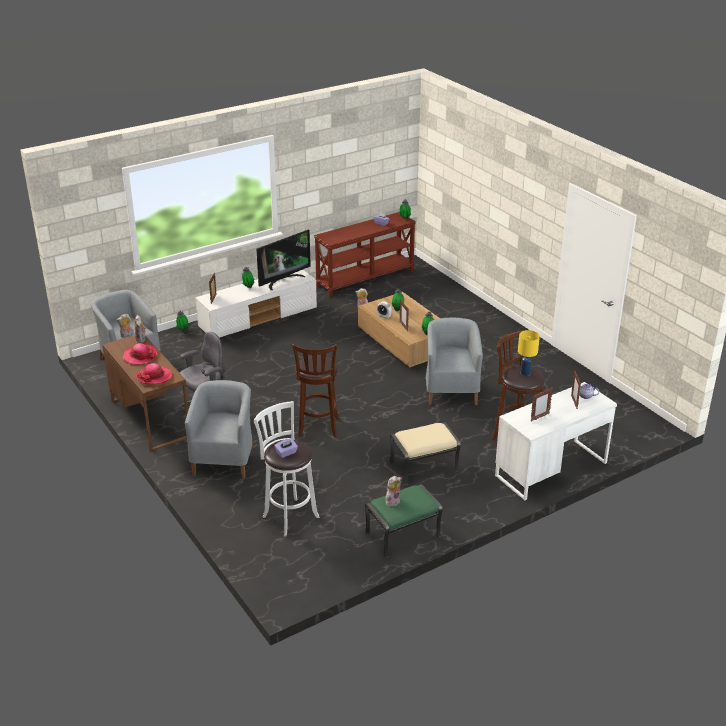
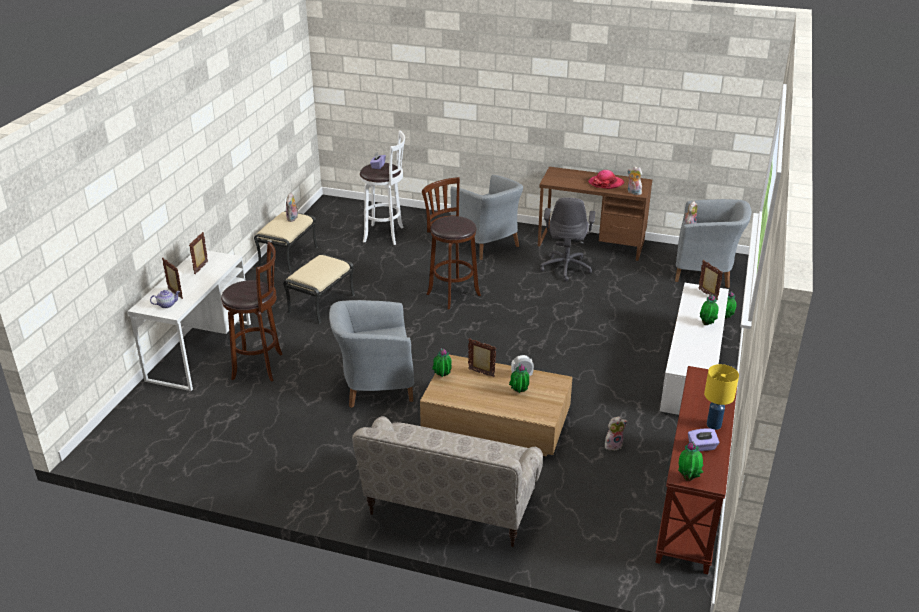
camera: 140 degrees right, 0 degrees up
hat [136,363,172,384] -> none
television [256,230,311,290] -> none
green ottoman [365,484,443,558] -> beige ottoman [254,211,318,273]
grey armchair [426,318,483,405] -> grey armchair turned 120 degrees clockwise [329,300,414,408]
yellow table lamp [518,330,540,376] -> yellow table lamp moved to [704,364,739,430]
none -> beige sofa [352,416,543,547]

